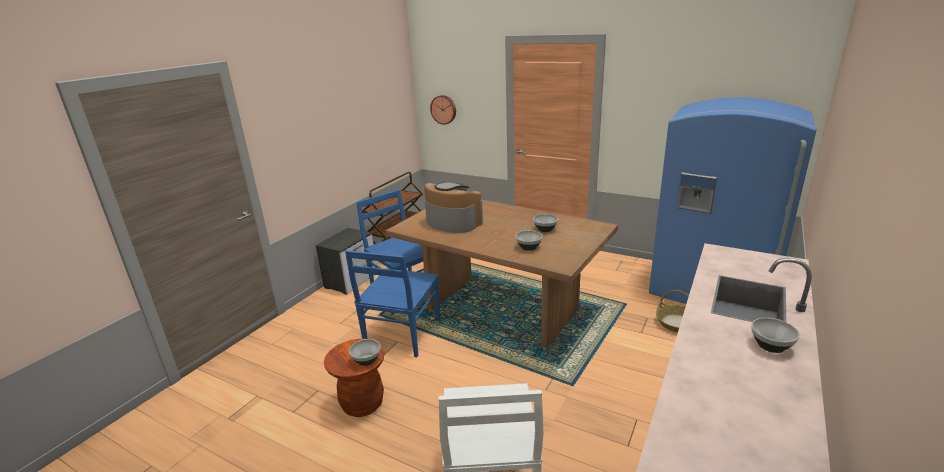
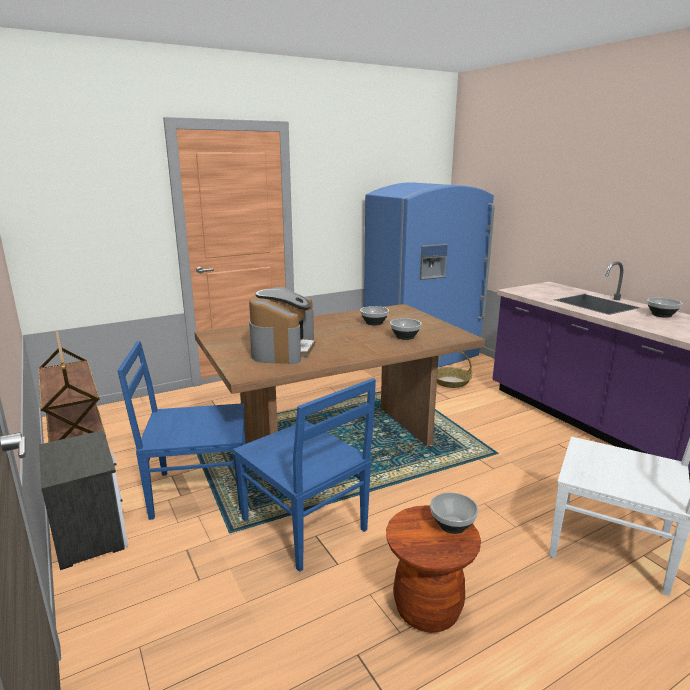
camera: 60 degrees left, 5 degrees down
coffee machine [424,182,483,233] -> coffee machine turned 120 degrees clockwise [249,287,316,364]
wall clock [430,95,456,125] -> none

